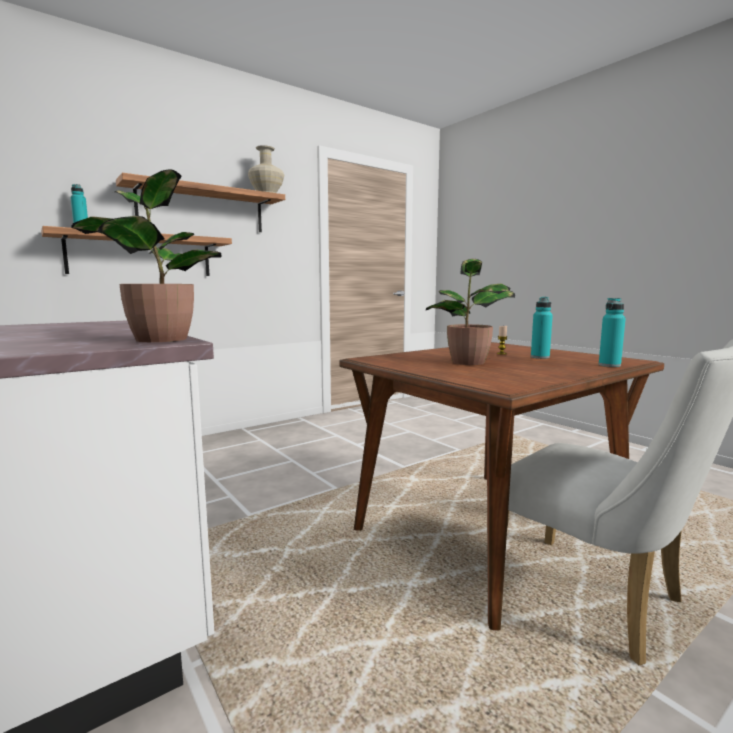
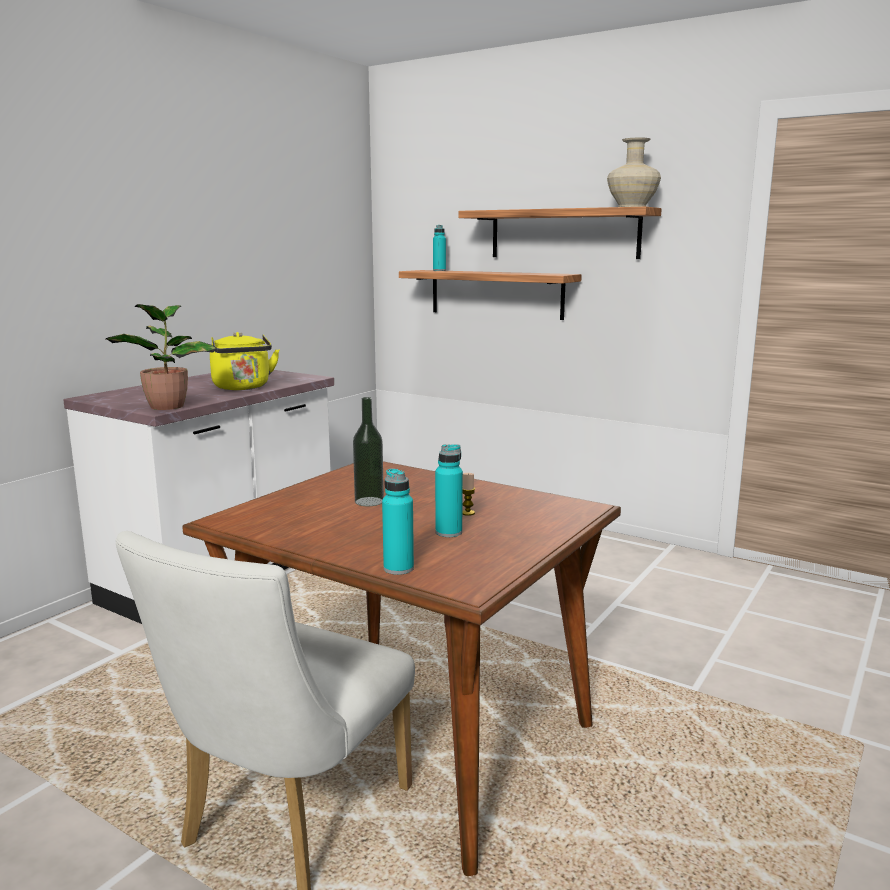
camera: 70 degrees right, 5 degrees up
potted plant [426,259,515,365] -> bottle [353,397,384,506]
none -> yellow kettle [210,332,279,390]

